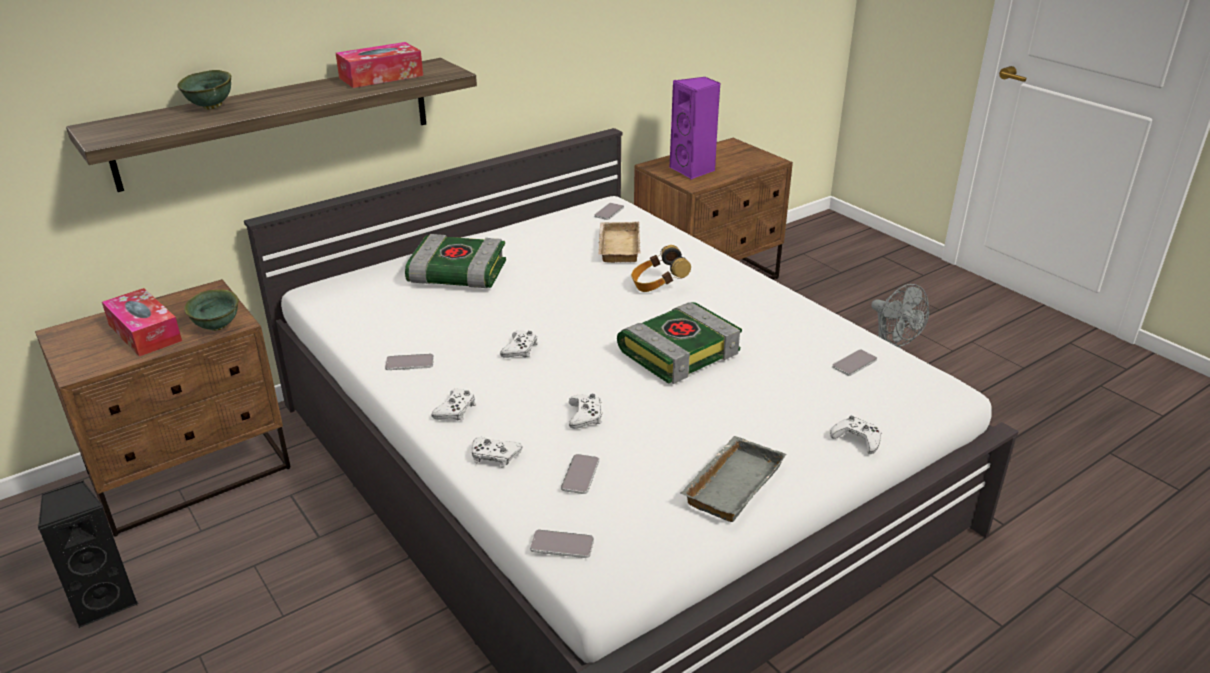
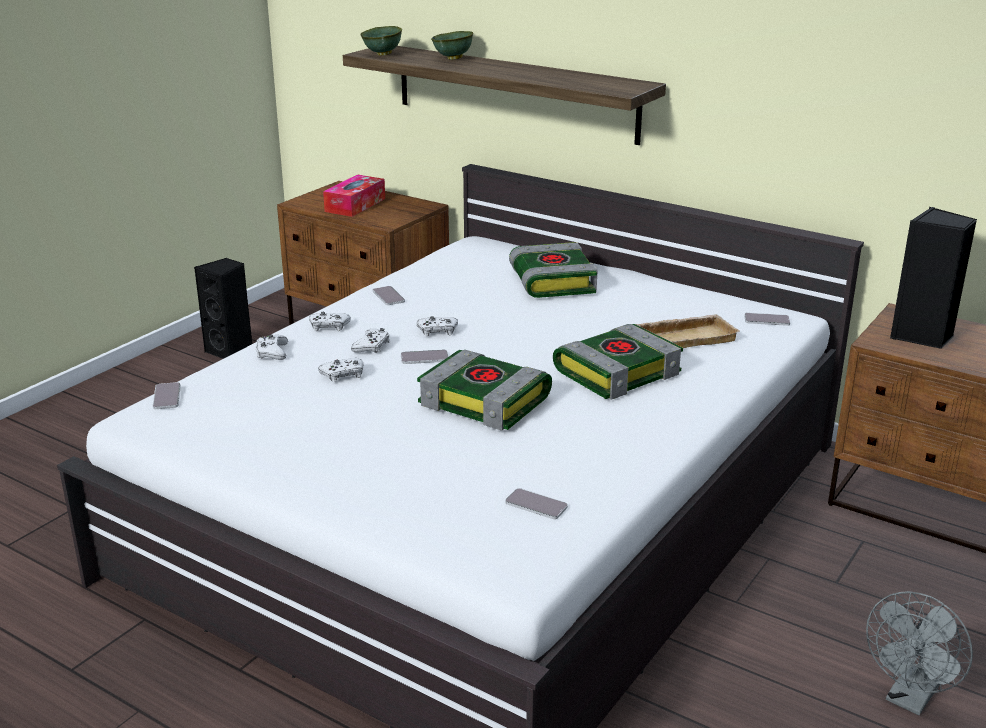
camera: 70 degrees right, 5 degrees down
green bowl [184,290,239,331] -> green bowl moved to [360,26,402,55]
tissue box [336,42,423,88] -> none
phone [561,454,599,494] -> phone moved to [401,350,448,364]
headphones [631,245,691,292] -> book [553,324,683,400]
purple speaker [669,77,720,180] -> black speaker [890,207,977,349]
grey tray [680,436,787,522] -> none
white game controller [830,416,881,454] -> white game controller moved to [351,328,390,353]

